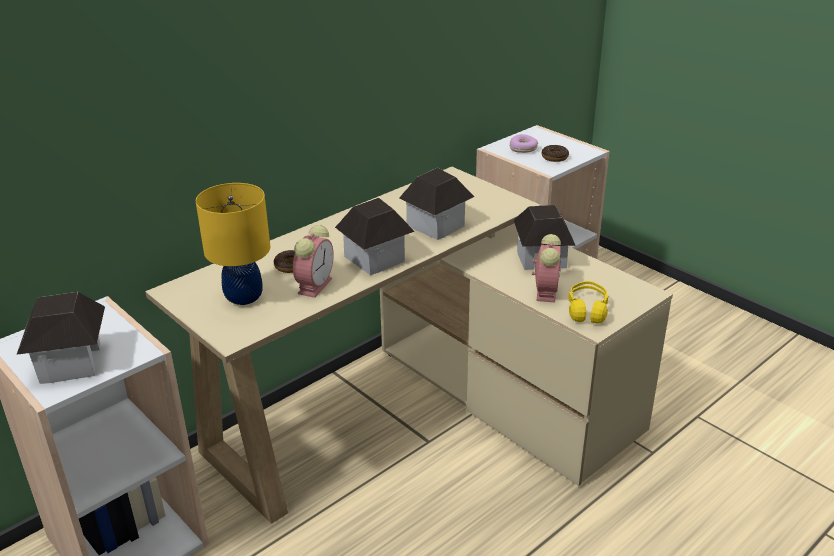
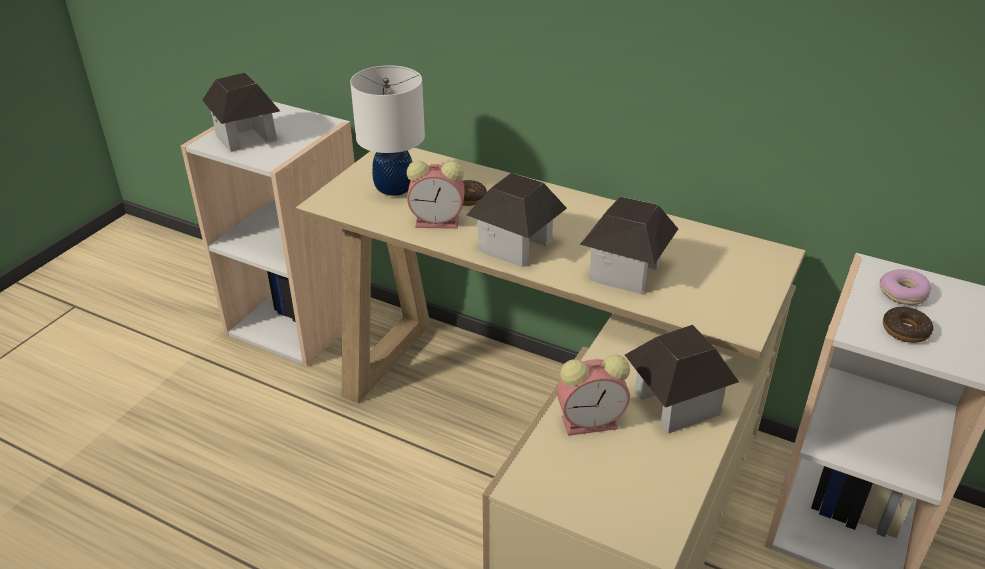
camera: 70 degrees right, 5 degrees up
yellow table lamp [196,183,270,305] -> white table lamp [350,66,425,196]
yellow headphones [568,281,609,324] -> none

